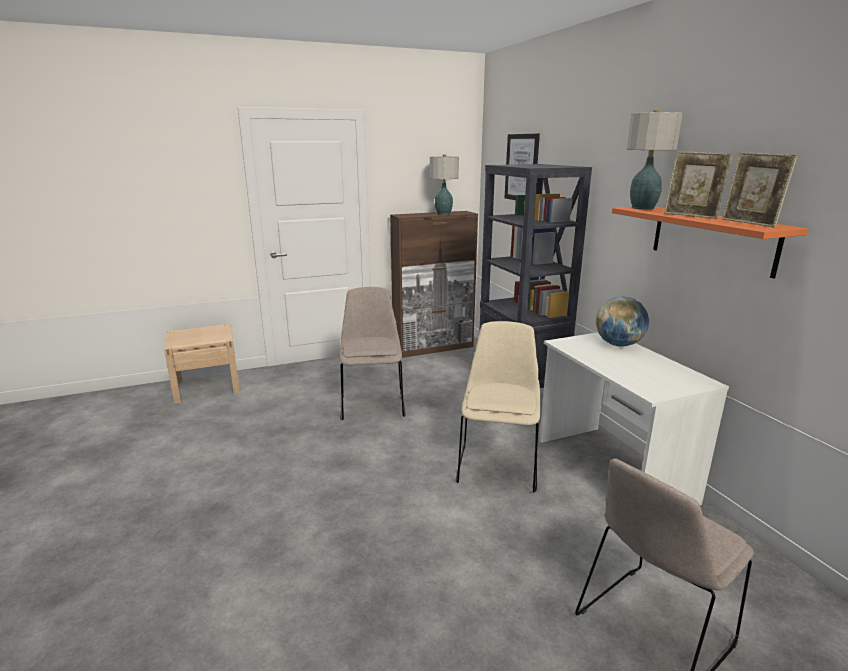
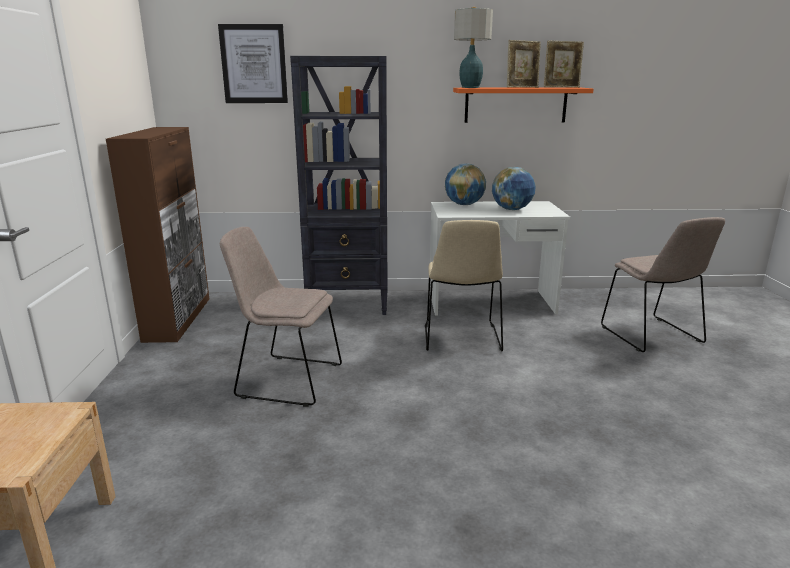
camera: 70 degrees left, 0 degrees up
table lamp [430,154,459,215] -> none
beige chair [456,321,541,492] -> beige chair turned 120 degrees counterclockwise [425,220,503,351]
none -> globe [492,167,536,210]

